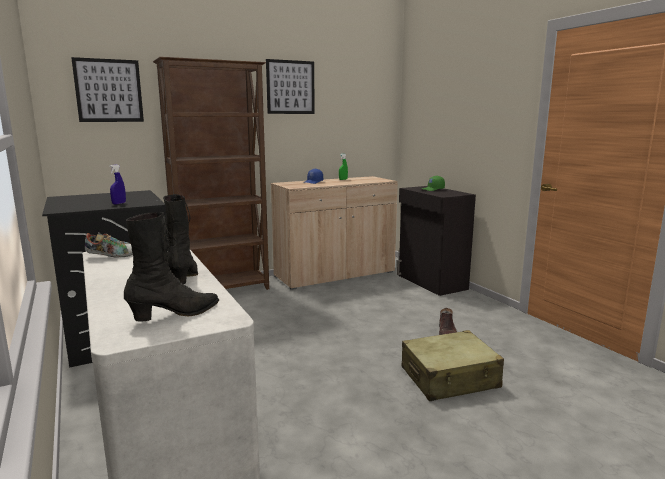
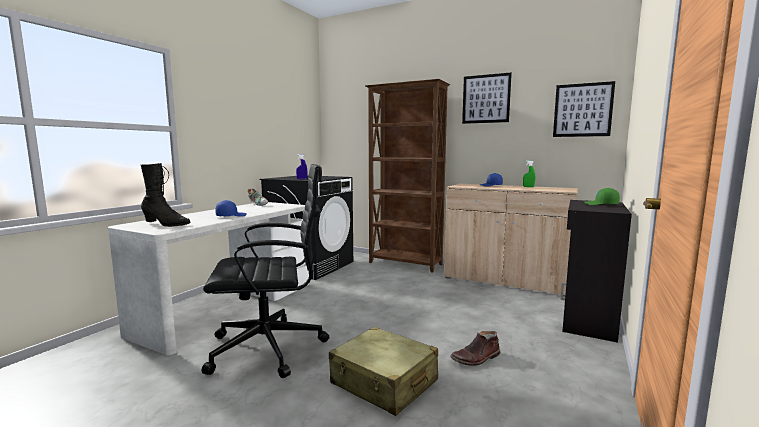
camera: 55 degrees right, 5 degrees down
picture [71,57,144,122] -> picture moved to [553,81,615,137]
black boot [163,194,198,284] -> blue cap [215,200,247,217]
none -> black office chair [202,164,329,378]

